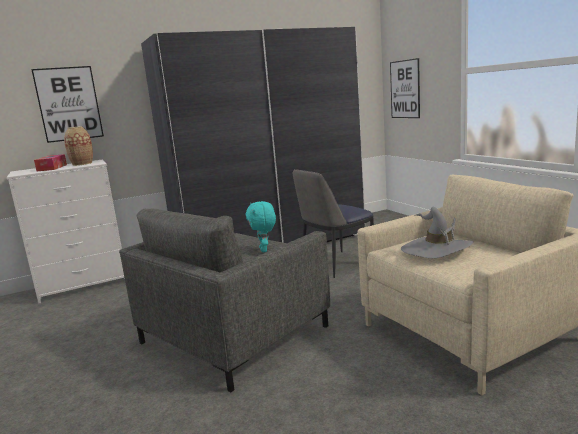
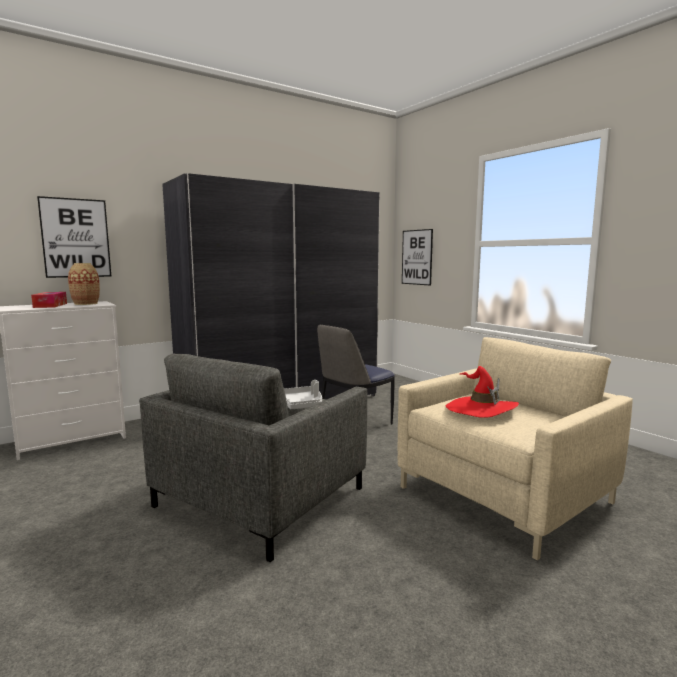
camera: 10 degrees left, 5 degrees down
turquoise plush toy [246,201,276,252] -> grey tray [284,380,322,409]
grey hat [401,207,473,258] -> red hat [446,366,519,418]

